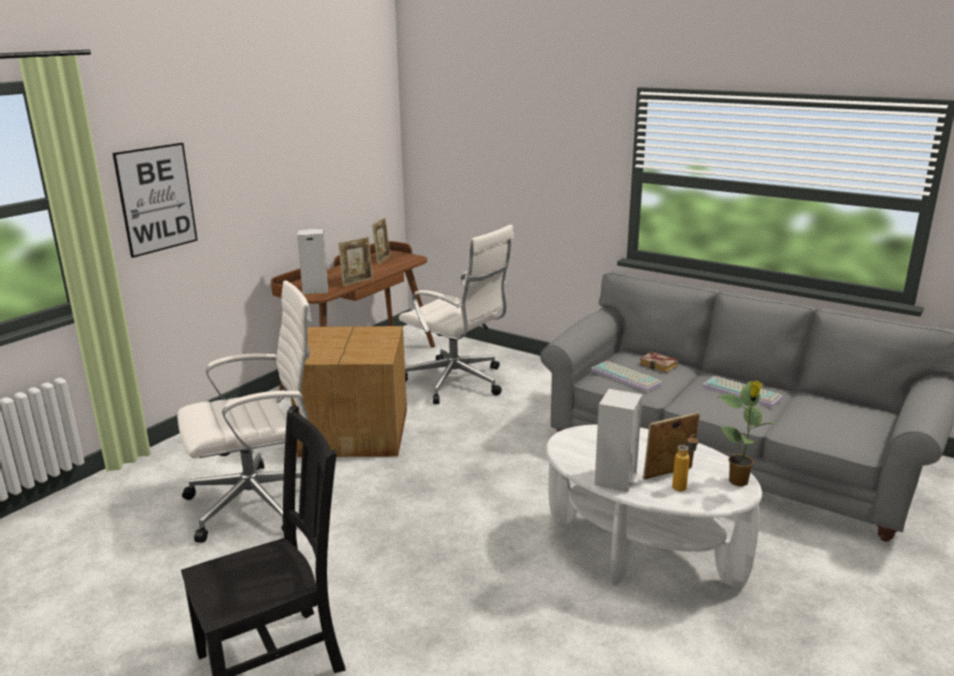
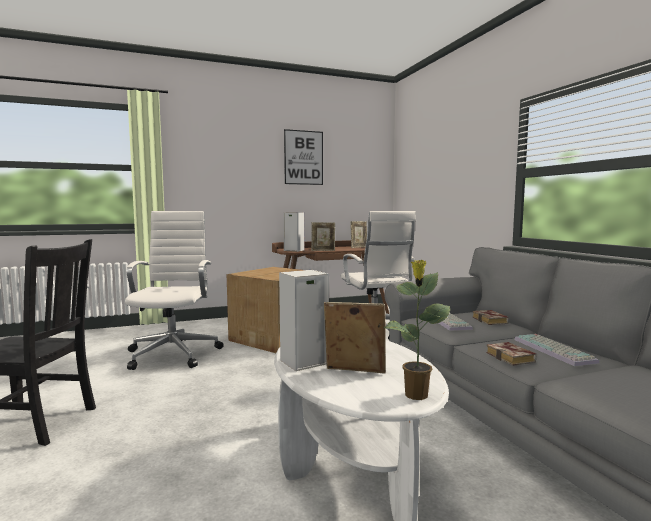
camera: 35 degrees right, 15 degrees down
picture [112,143,198,258] -> picture moved to [284,129,323,185]
white office chair [177,280,312,543] -> white office chair turned 105 degrees counterclockwise [125,211,224,370]
bottle [672,434,698,491] -> none
none -> book [486,342,536,366]

